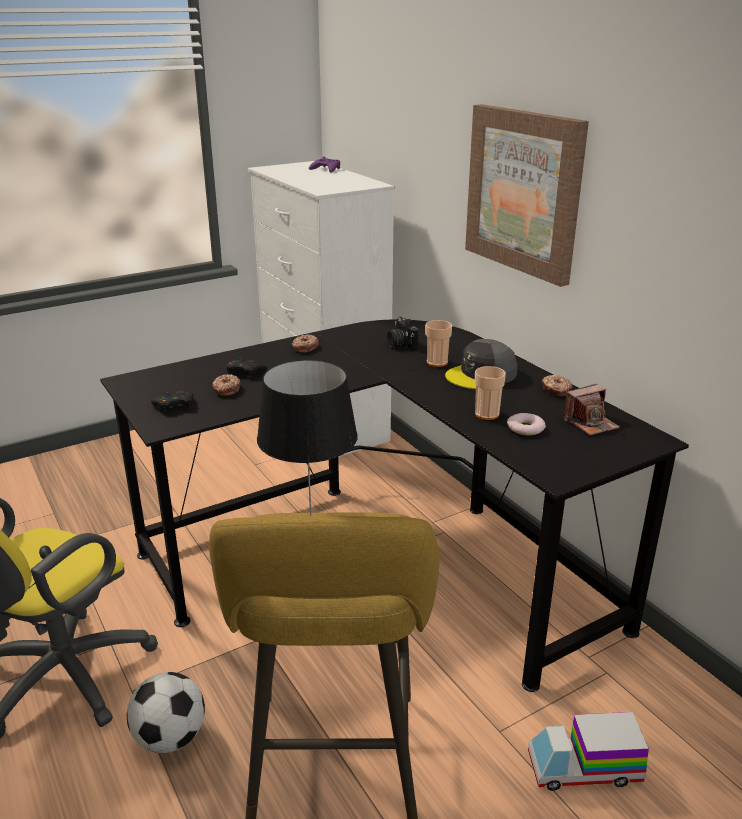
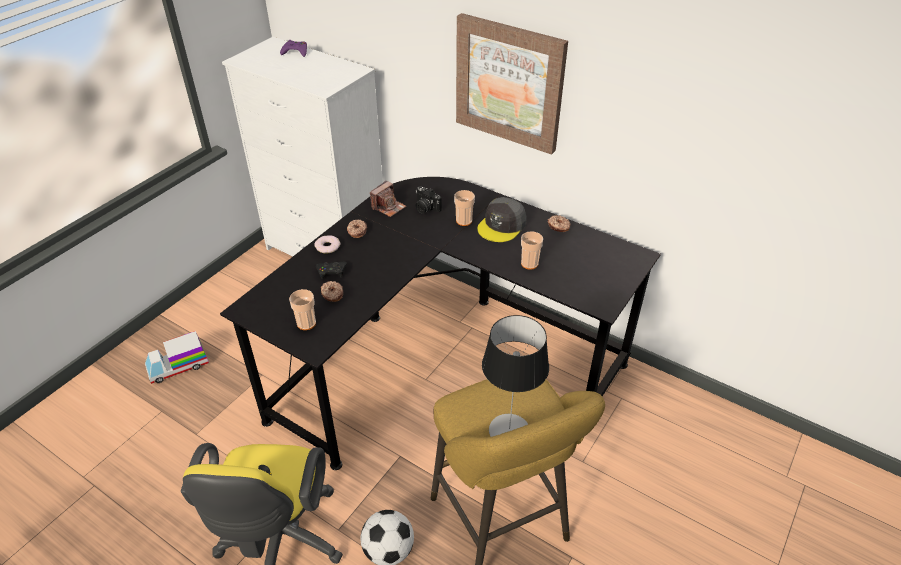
camera: 25 degrees left, 15 degrees up
black game controller [151,391,194,413] -> cup [289,289,316,330]
donut [507,413,546,435] -> donut moved to [314,235,341,253]
toy truck [528,712,649,791] -> toy truck moved to [145,331,209,384]
camera [564,383,620,435] -> camera moved to [370,181,406,217]

